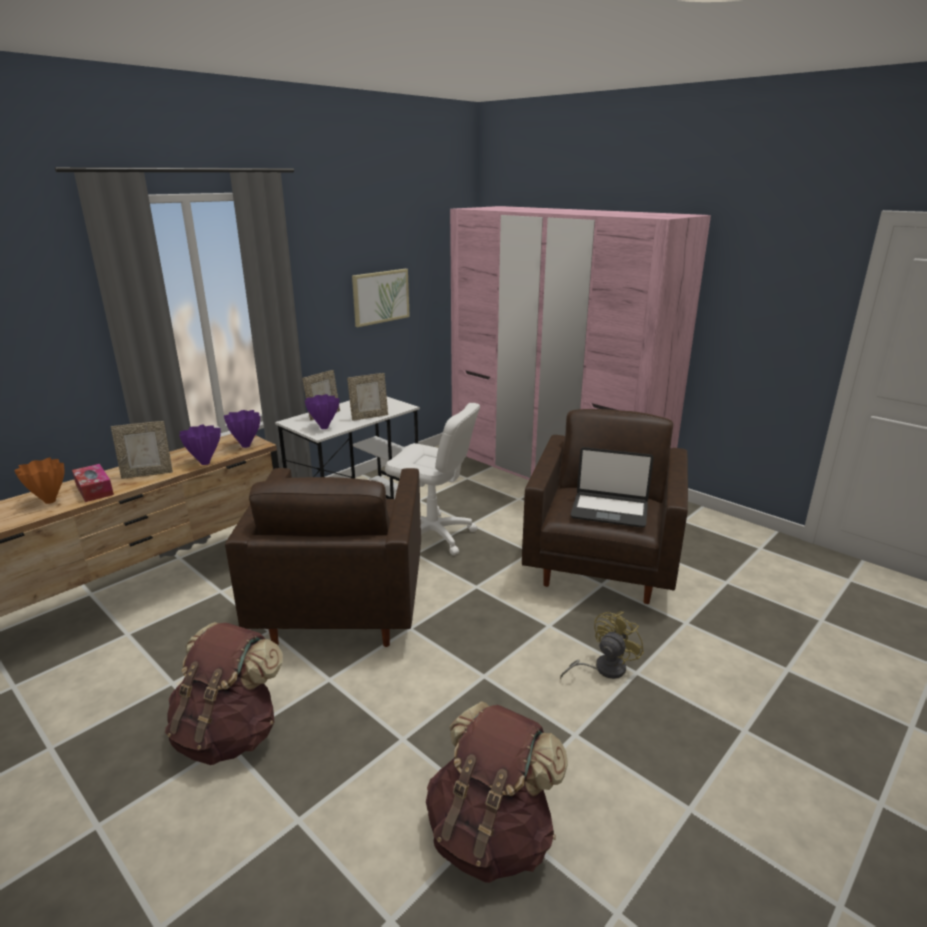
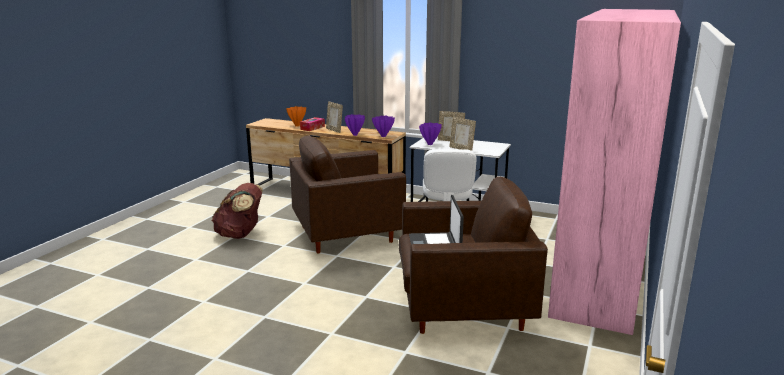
camera: 70 degrees right, 5 degrees down
picture [352,269,410,327] -> none
brown backpack [426,701,568,883] -> none
yellow fan [560,611,644,679] -> none

